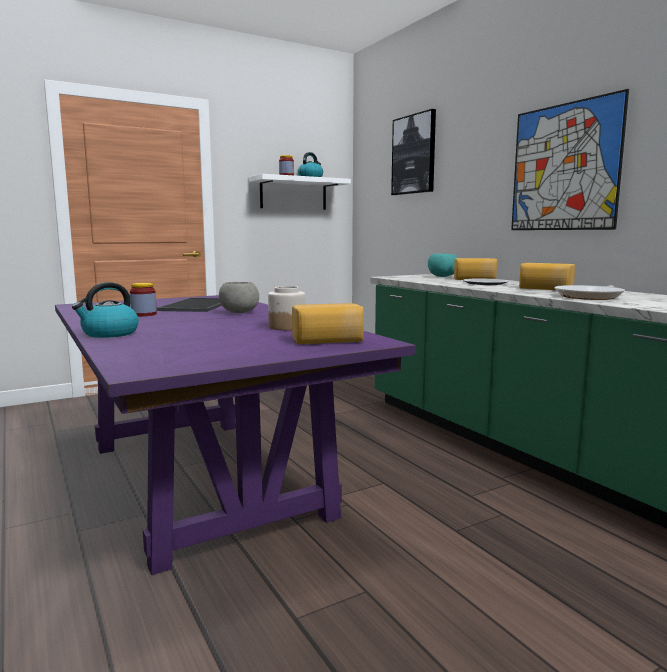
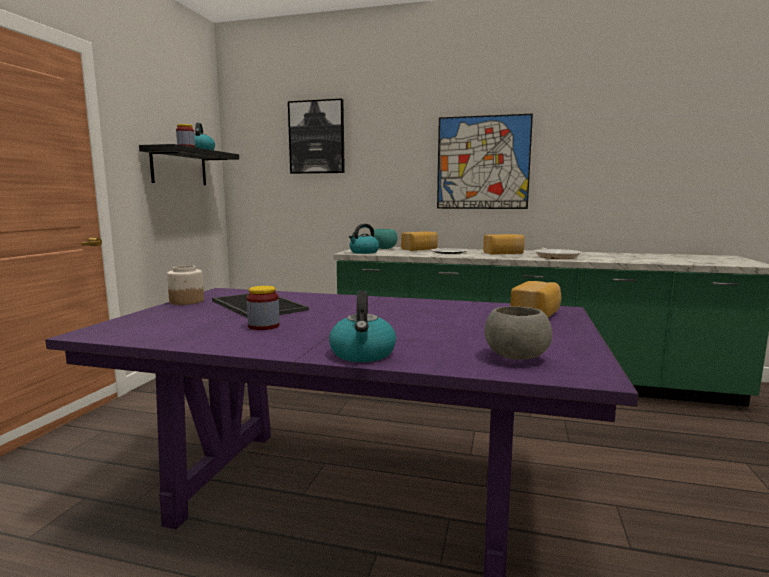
camera: 45 degrees left, 0 degrees up
grey bowl [219,282,259,313] -> grey bowl moved to [484,306,552,360]
white shelf [249,174,351,210] -> black shelf [139,144,239,185]
jar [268,286,305,330] -> jar moved to [167,265,204,305]
none -> kettle [349,224,379,254]

